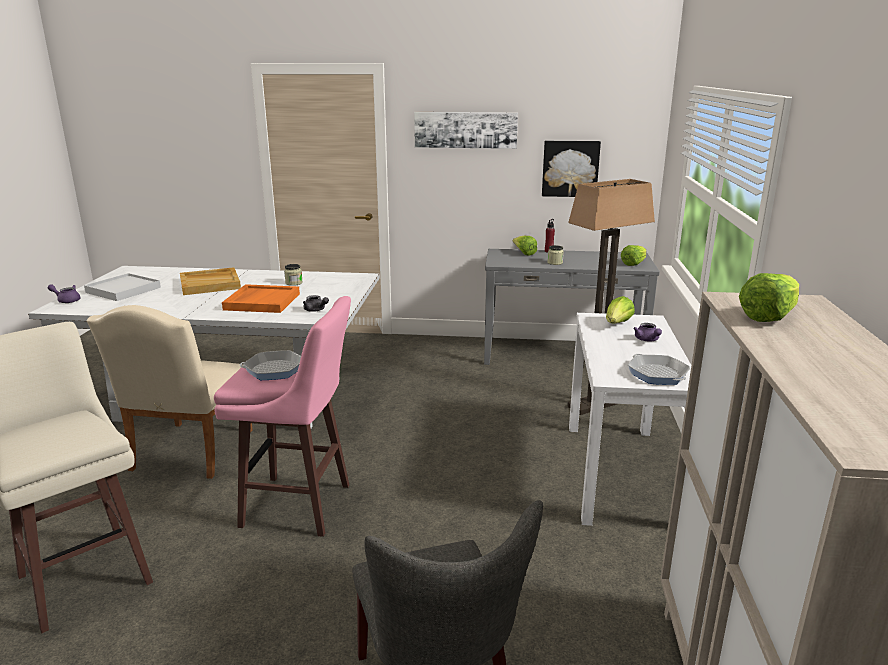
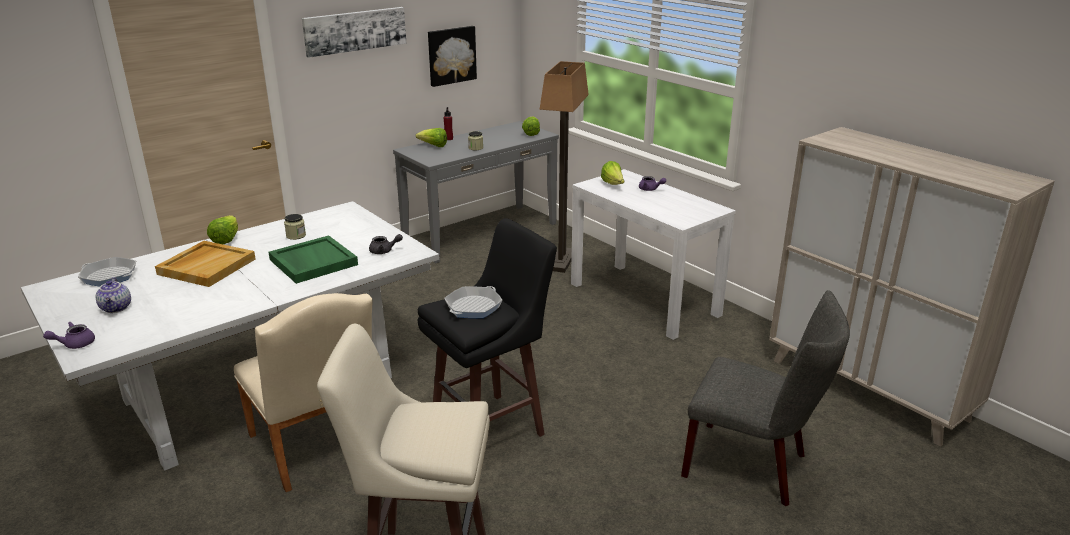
camera: 45 degrees left, 5 degrees up
white tray [84,273,161,301] -> teapot [96,277,131,313]
pink stool [214,296,351,537] -> black stool [418,218,557,437]
orange tray [222,284,300,313] -> green tray [269,235,358,284]
frying pan [628,354,690,385] -> frying pan moved to [78,257,136,287]
lettuce [739,273,799,322] -> lettuce moved to [207,215,238,244]

